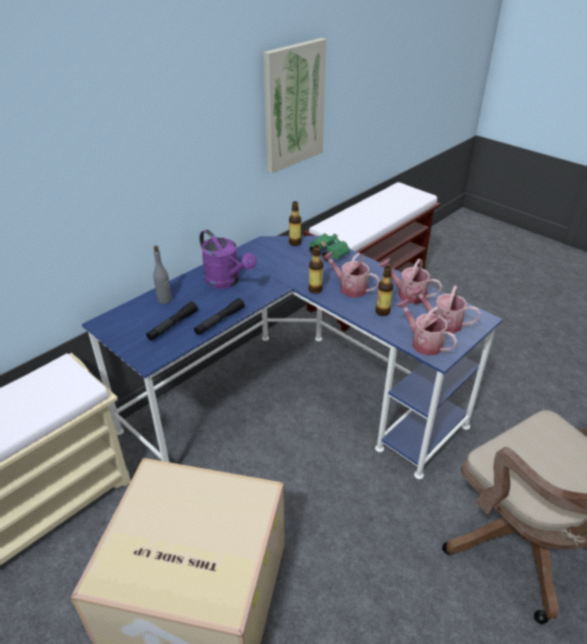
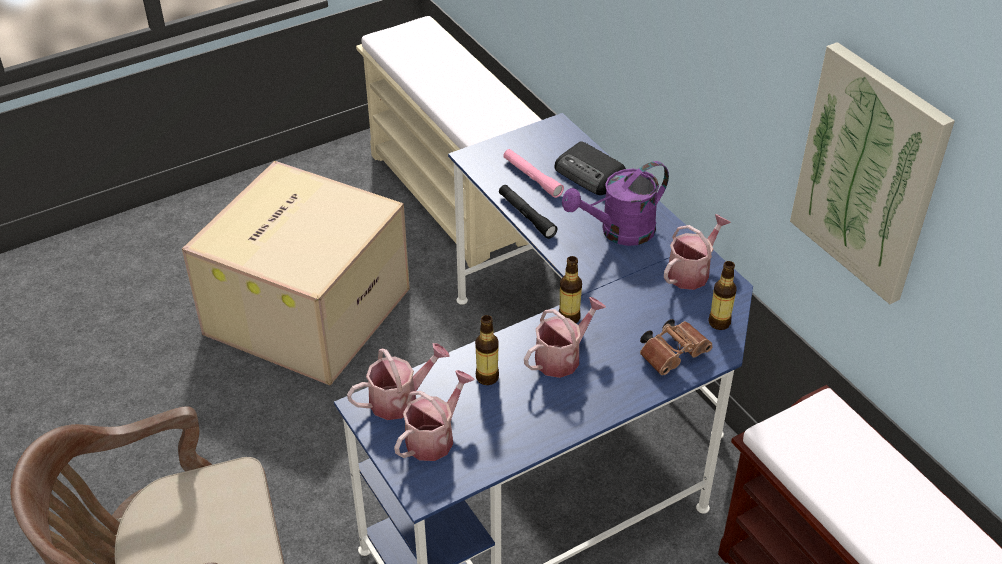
camera: 105 degrees right, 5 degrees up
black flashlight [146,301,198,341] -> pink flashlight [503,149,564,198]
grey bottle [153,246,172,304] -> radio [554,141,626,195]
green binoculars [309,233,350,261] -> brown binoculars [640,319,713,375]
watering can [379,258,442,304] -> watering can moved to [664,214,731,290]

